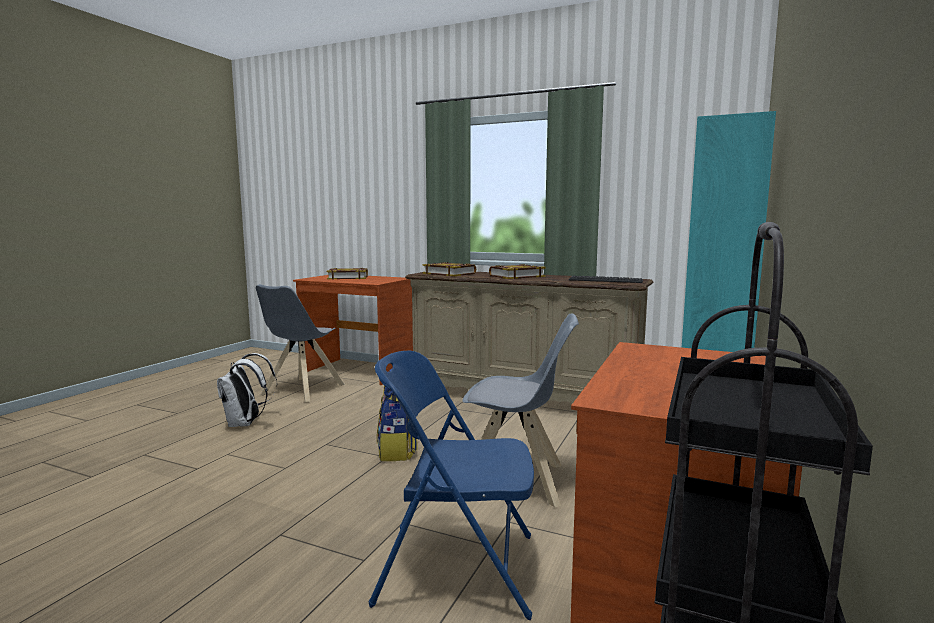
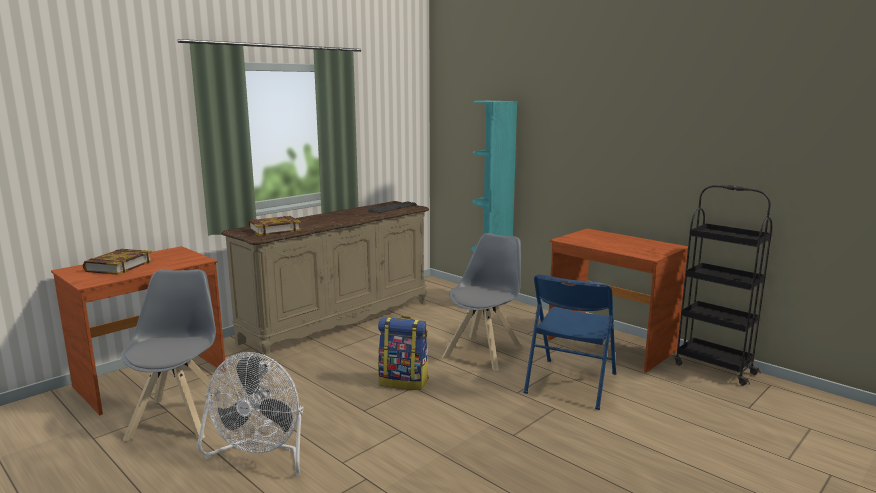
camera: 70 degrees left, 5 degrees up
white backpack [217,353,277,427] -> white fan [197,352,304,476]
grey chair [256,284,345,402] -> grey chair turned 135 degrees counterclockwise [121,269,227,442]
book [489,264,546,279] -> none

